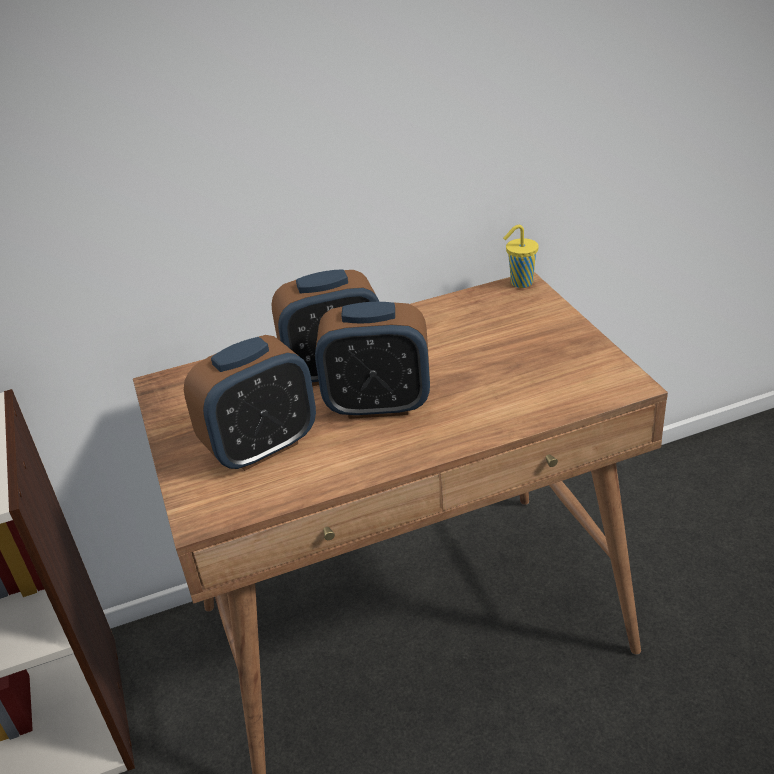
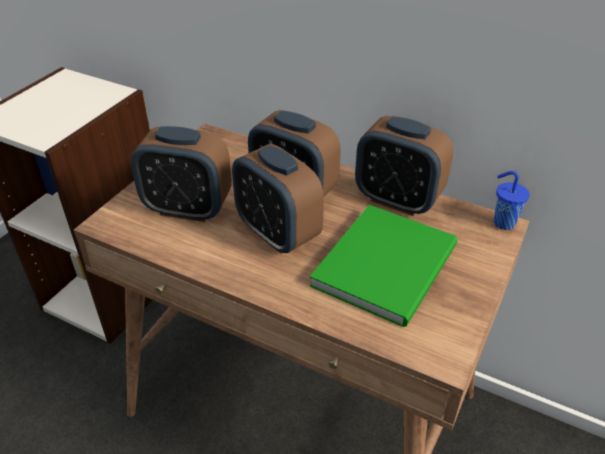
camera: 45 degrees right, 5 degrees up
yellow cup [503,225,538,288] -> blue cup [494,171,530,230]
none -> green book [310,205,457,327]
none -> alarm clock [355,116,453,216]

